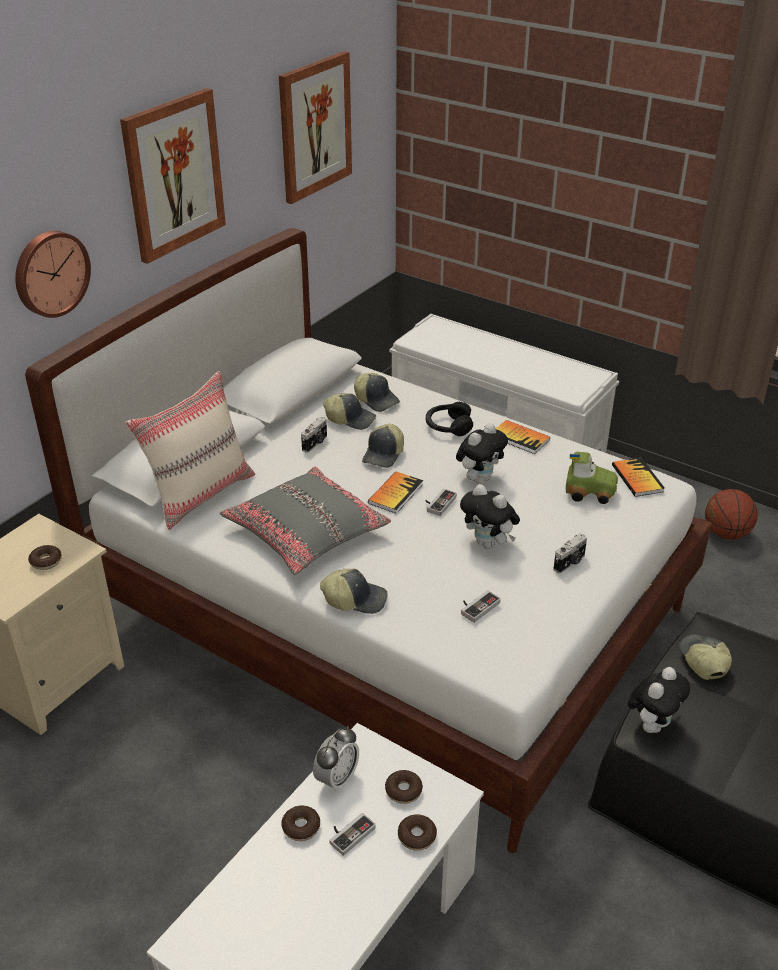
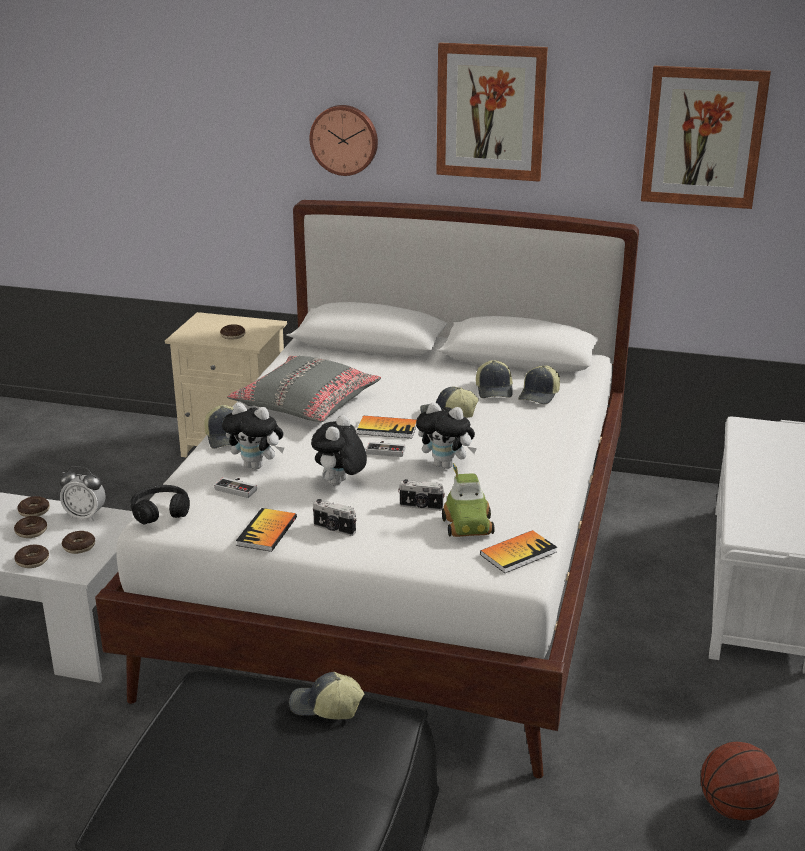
camera: 70 degrees right, 10 degrees down
beige pillow [126,371,255,530] -> none
camera [301,417,327,453] -> camera moved to [398,479,445,511]
game controller [329,813,376,856] -> donut [14,516,47,538]
black headphones [426,402,473,436] -> black headphones moved to [131,485,190,524]
book [496,420,550,454] -> book moved to [236,508,297,552]
plush toy [627,667,690,733] -> plush toy moved to [222,403,284,469]
cap [679,634,732,680] -> cap turned 135 degrees counterclockwise [289,672,364,720]

